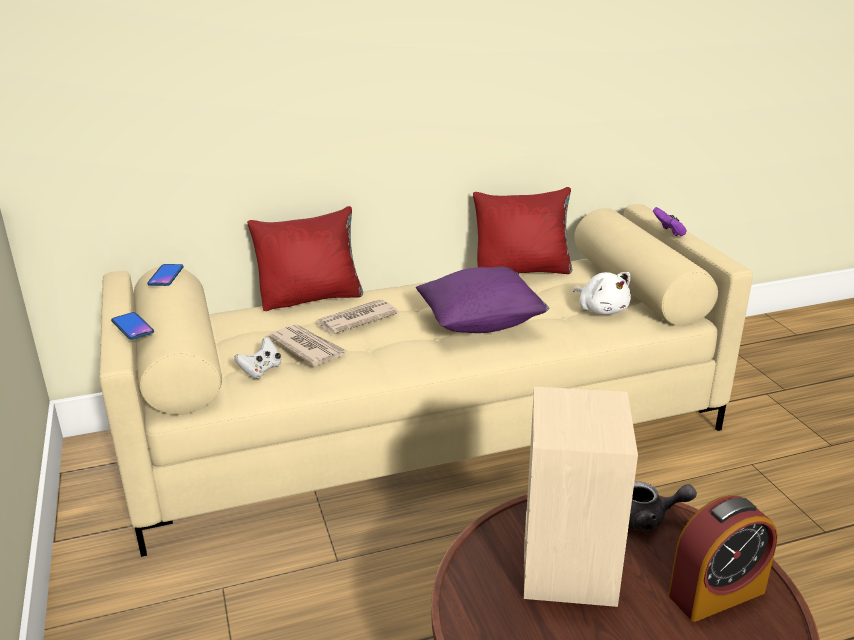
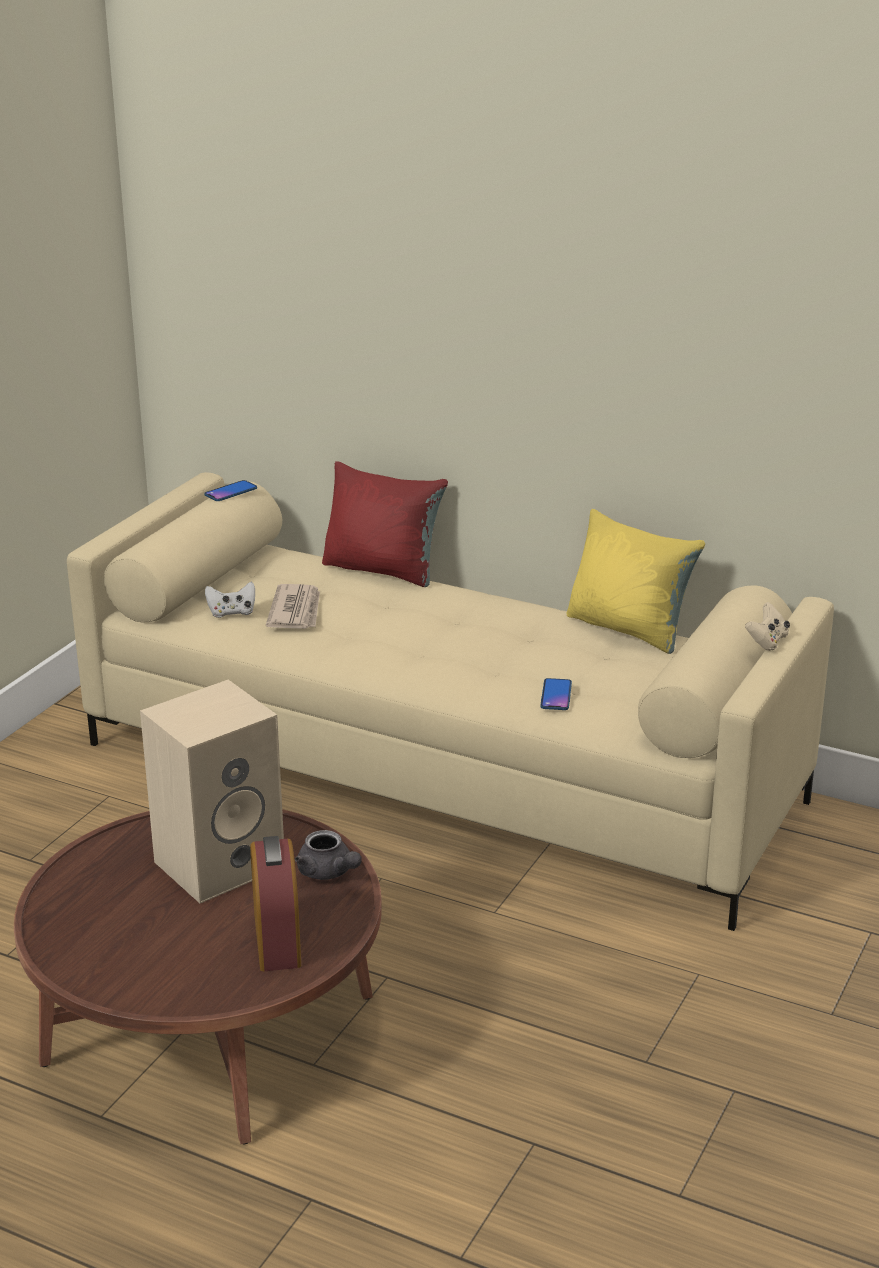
camera: 45 degrees right, 0 degrees up
phone [111,312,154,340] -> phone moved to [540,678,572,710]
newspaper [316,300,399,334] -> none
purple pillow [416,267,550,333] -> none
red pillow [473,187,573,274] -> yellow pillow [566,509,705,654]
white plush toy [573,272,631,315] -> none
purple game controller [653,207,687,236] -> beige game controller [745,602,790,651]
alarm clock [668,495,778,622] -> alarm clock turned 120 degrees counterclockwise [250,836,301,971]

